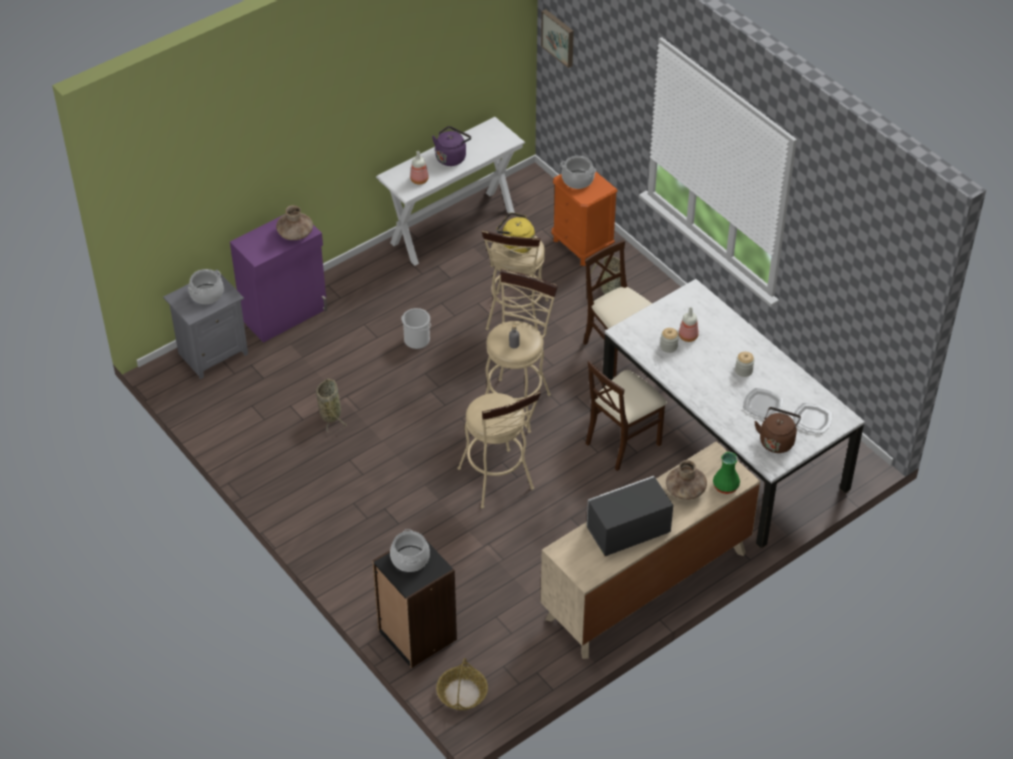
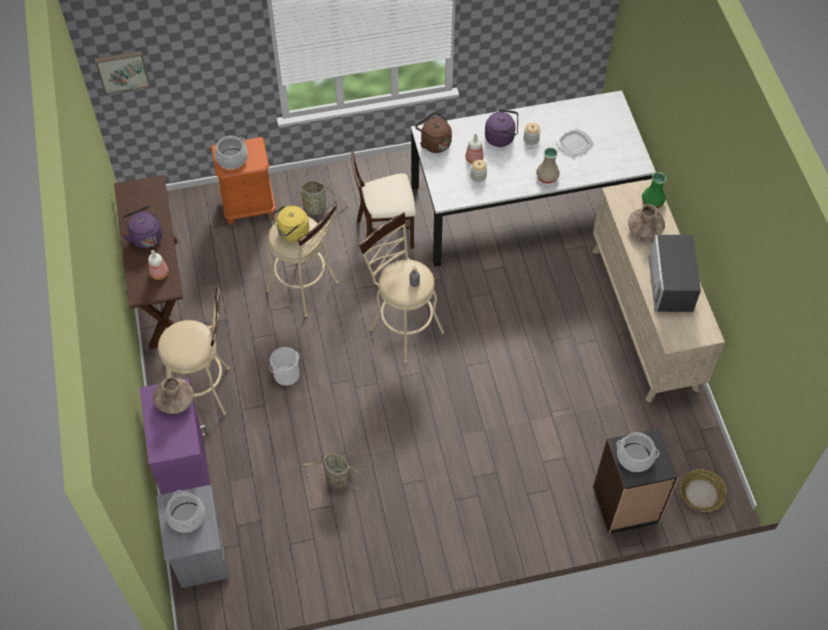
camera: 65 degrees left, 10 degrees up
white console table [376,117,525,266] -> brown console table [114,175,183,349]
beige stool [458,391,541,509] -> beige stool moved to [158,287,230,415]
beige chair [586,360,667,471] -> none
brown kettle [755,407,801,453] -> brown kettle moved to [415,112,452,153]
plate [793,403,832,434] -> none
none -> purple kettle [485,109,518,147]
none -> beige vase [536,147,560,184]

